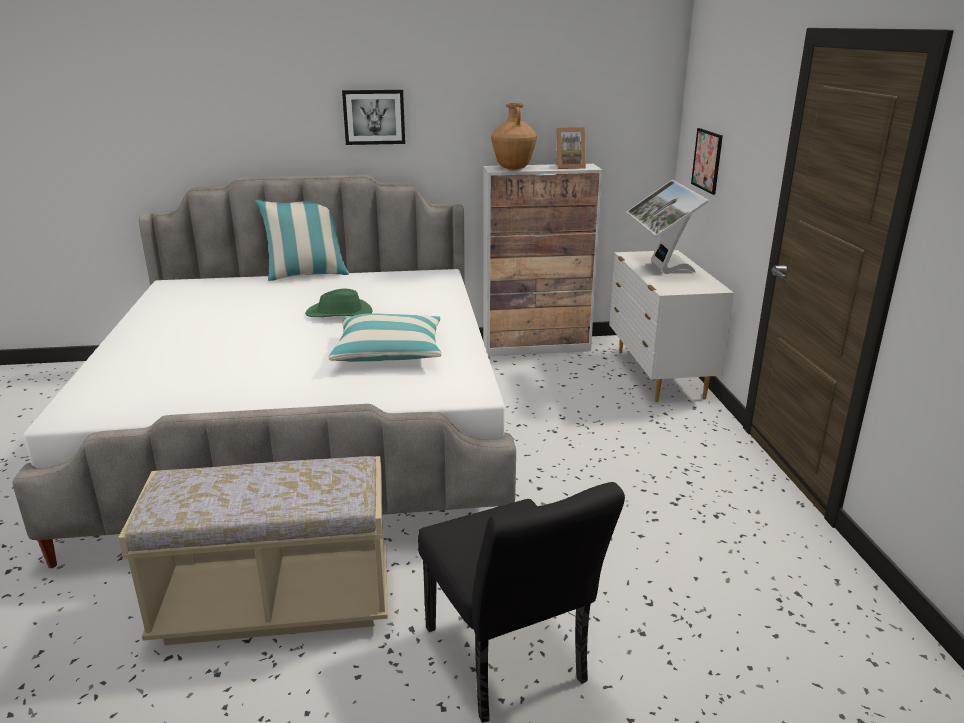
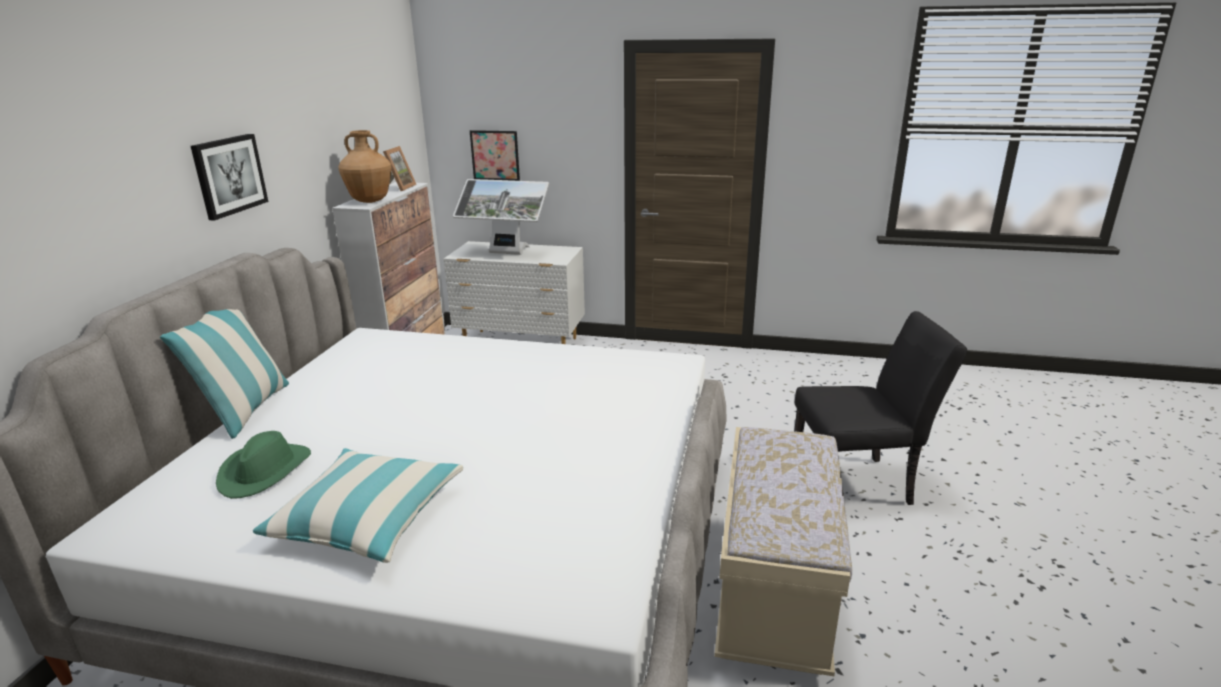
camera: 70 degrees left, 0 degrees up
green hat [305,289,373,317] -> green hat moved to [216,431,311,499]
pillow [328,313,441,362] -> pillow moved to [253,448,463,563]

